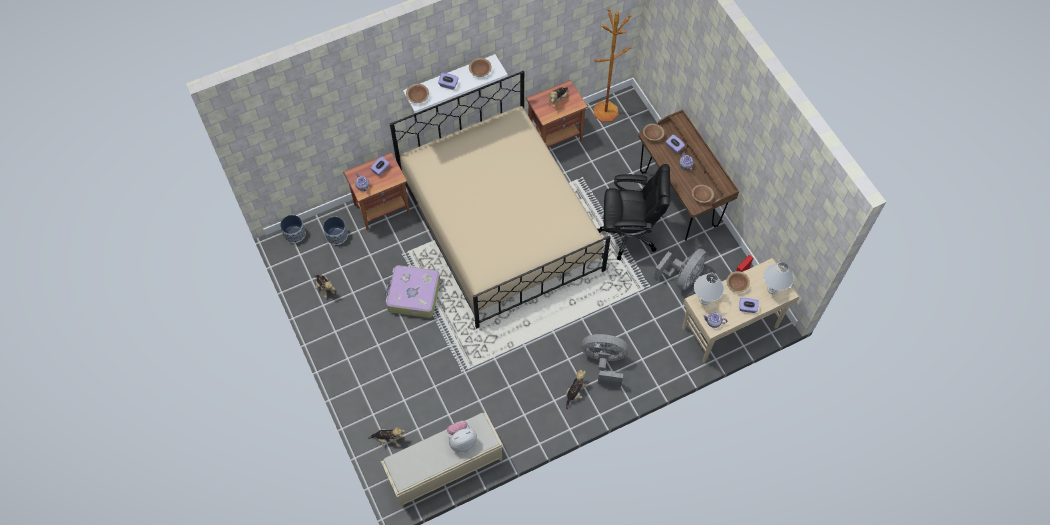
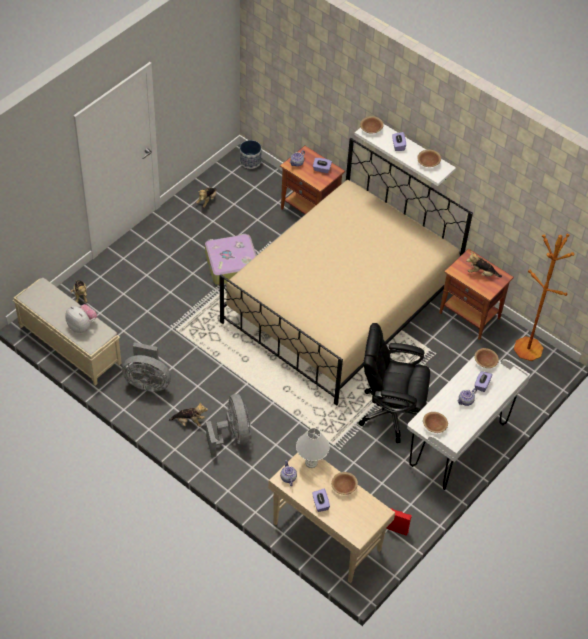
camera: 65 degrees right, 10 degrees down
planter [323,216,348,245] -> none
black office chair [597,164,670,260] -> black office chair turned 120 degrees clockwise [358,323,430,443]
brown desk [638,109,739,241] -> white desk [407,355,530,490]
grey fan [653,249,707,290] -> grey fan moved to [122,342,171,392]
white table lamp [763,262,794,294] -> none

